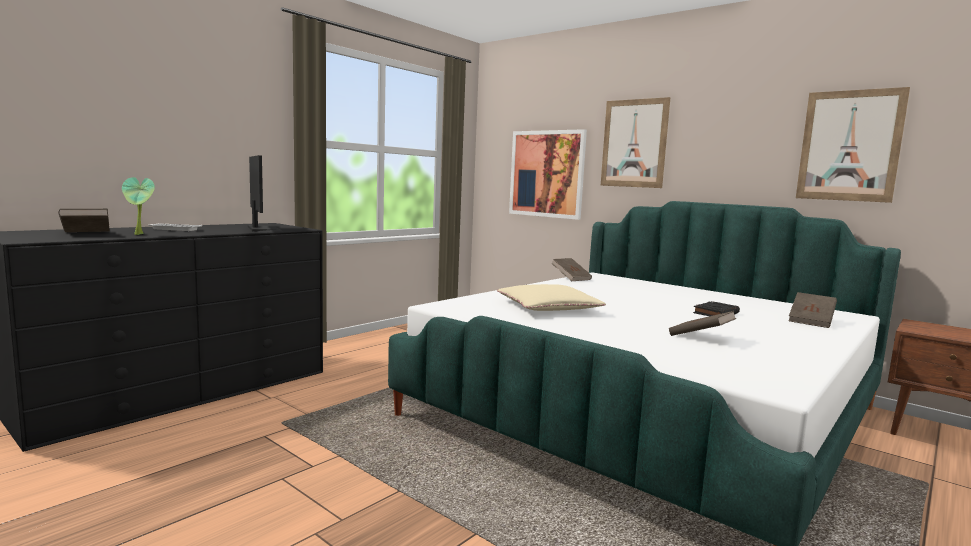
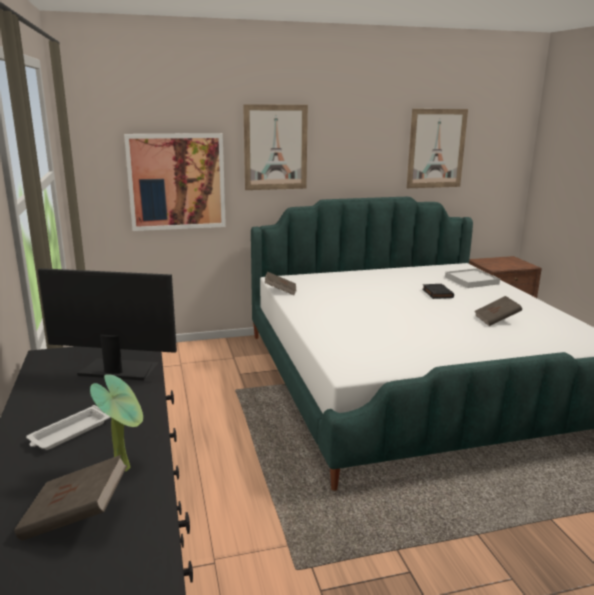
camera: 55 degrees left, 10 degrees up
beige pillow [497,284,606,311] -> none
brown book [789,292,837,328] -> white tray [445,268,500,288]

